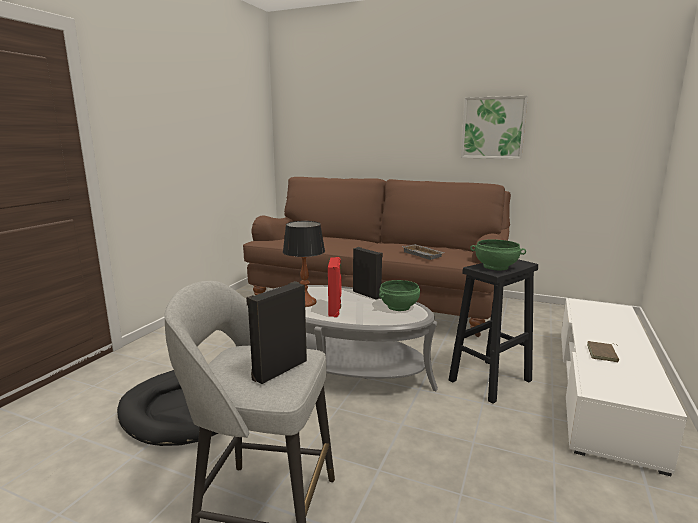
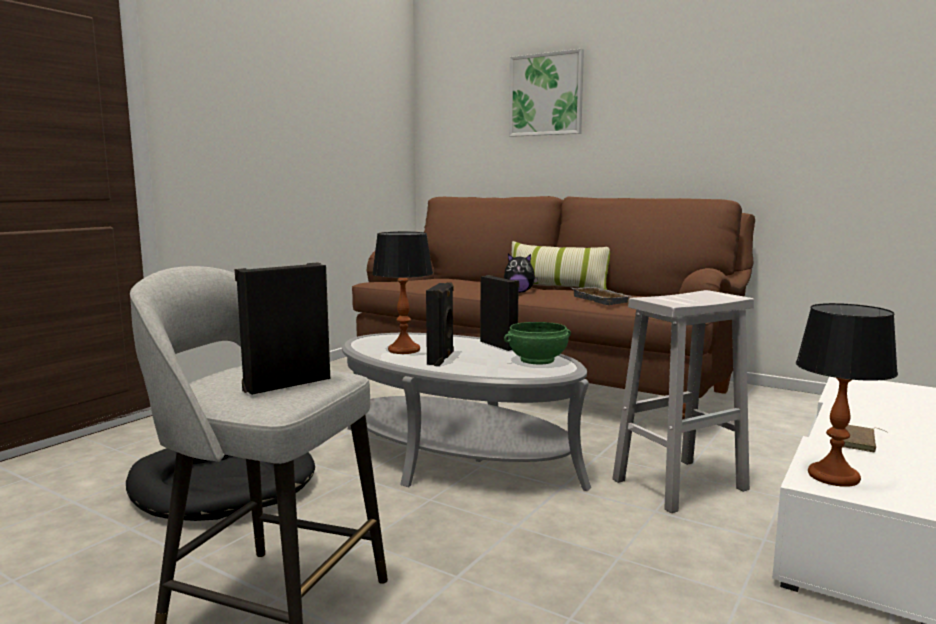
camera: 10 degrees right, 5 degrees down
red speaker [328,257,342,317] -> black speaker [426,282,454,366]
black stool [449,259,538,404] -> white stool [612,290,754,513]
picture [461,96,528,159] -> picture moved to [509,49,584,137]
green bowl [470,239,526,271] -> none
none -> plush toy [504,254,538,293]
none -> pillow [512,241,610,290]
none -> table lamp [796,303,898,487]

